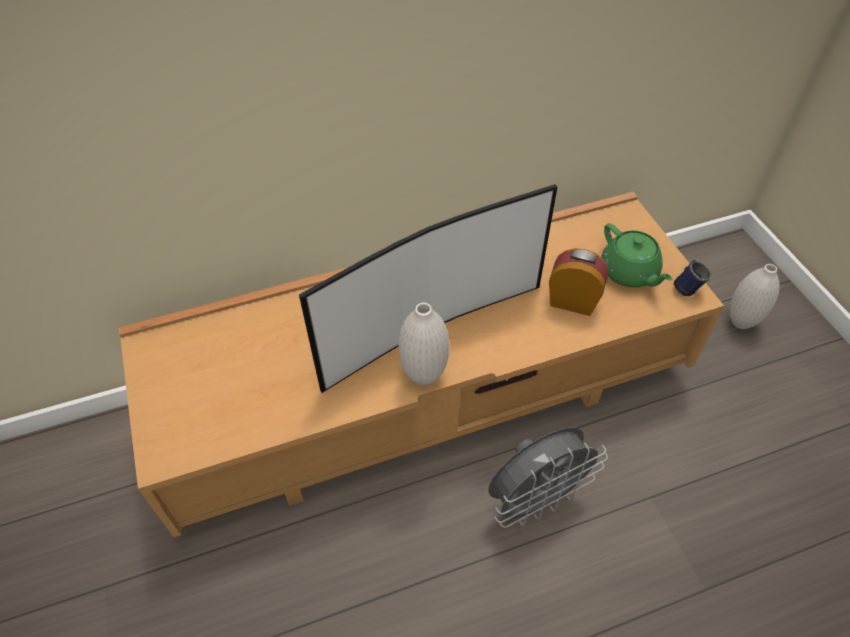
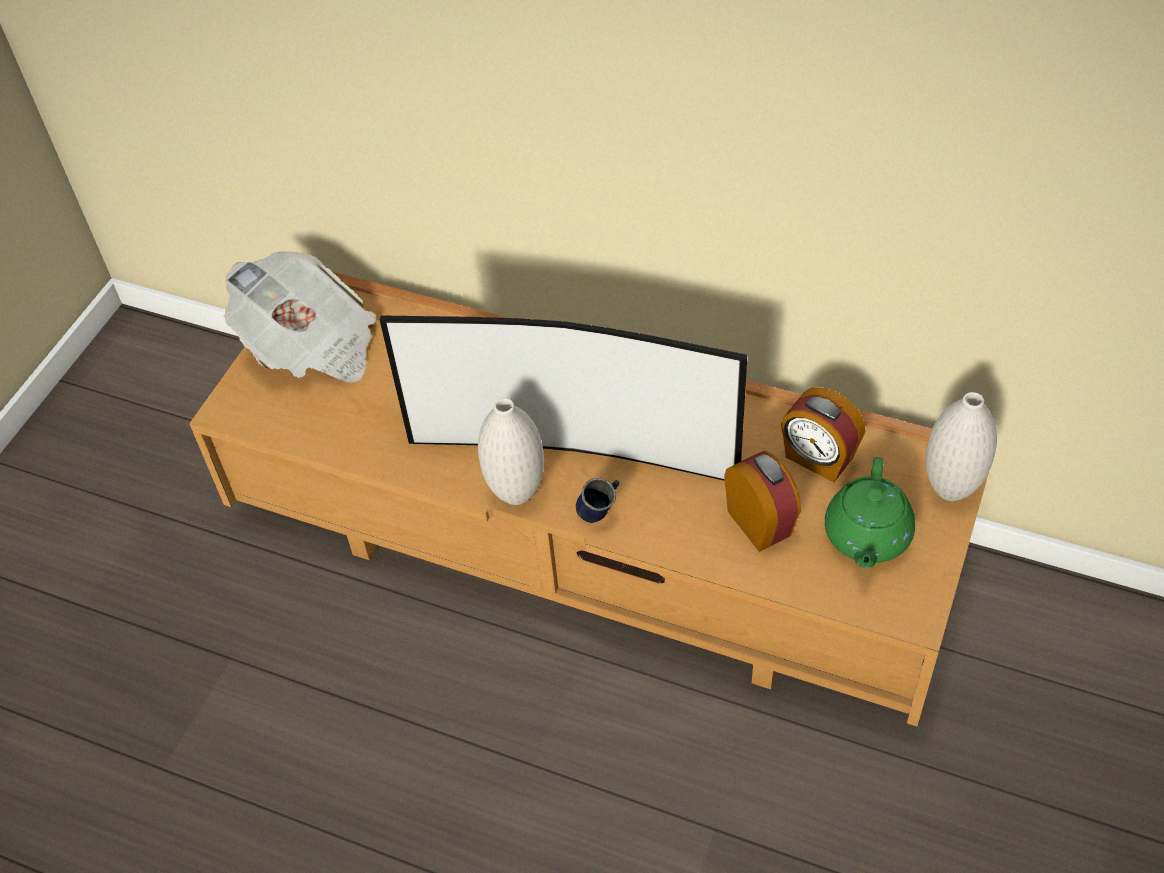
camera: 45 degrees right, 0 degrees up
grey fan [488,427,608,528] -> none
blue mug [674,260,711,296] -> blue mug moved to [576,478,619,523]
white vase [730,264,780,329] -> white vase moved to [926,392,997,501]
none -> newspaper [224,251,376,383]
none -> alarm clock [781,387,865,483]

